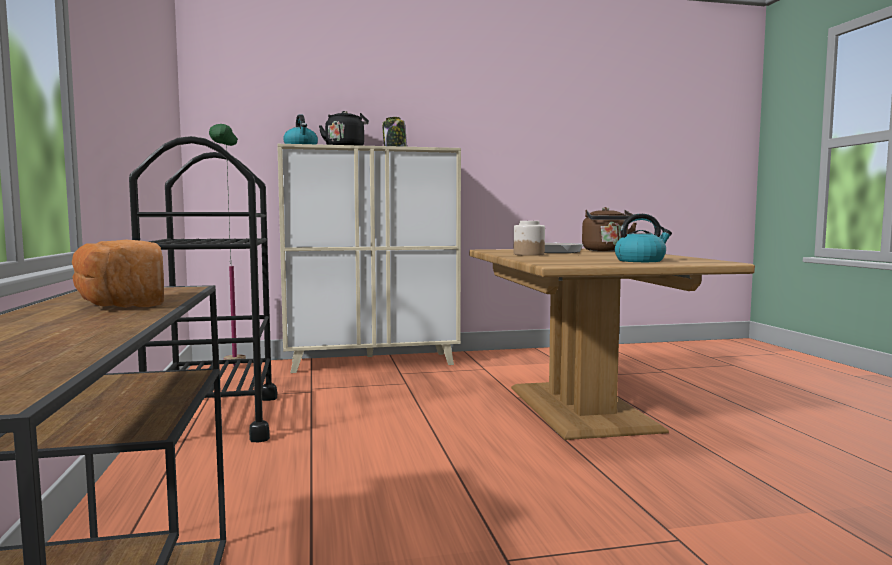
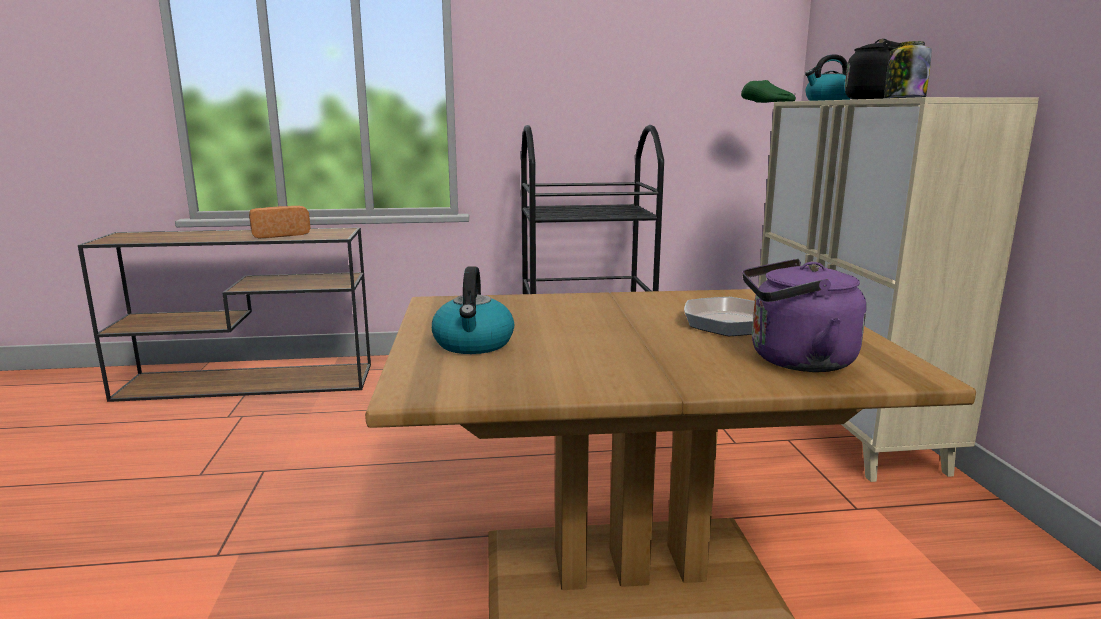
camera: 95 degrees right, 10 degrees up
jar [514,221,545,256] -> none
brown kettle [582,207,637,251] -> purple kettle [742,259,866,372]

